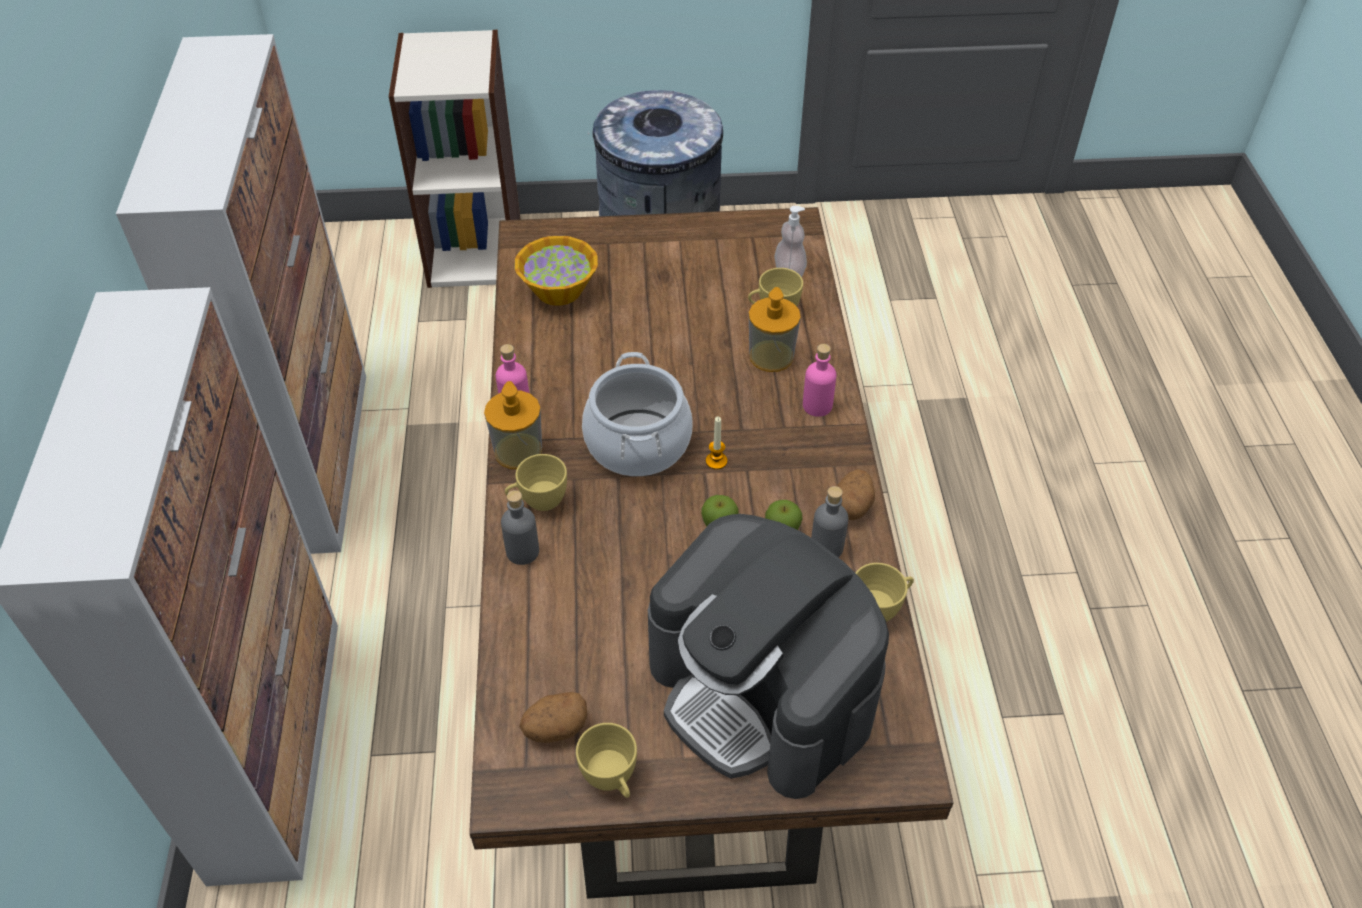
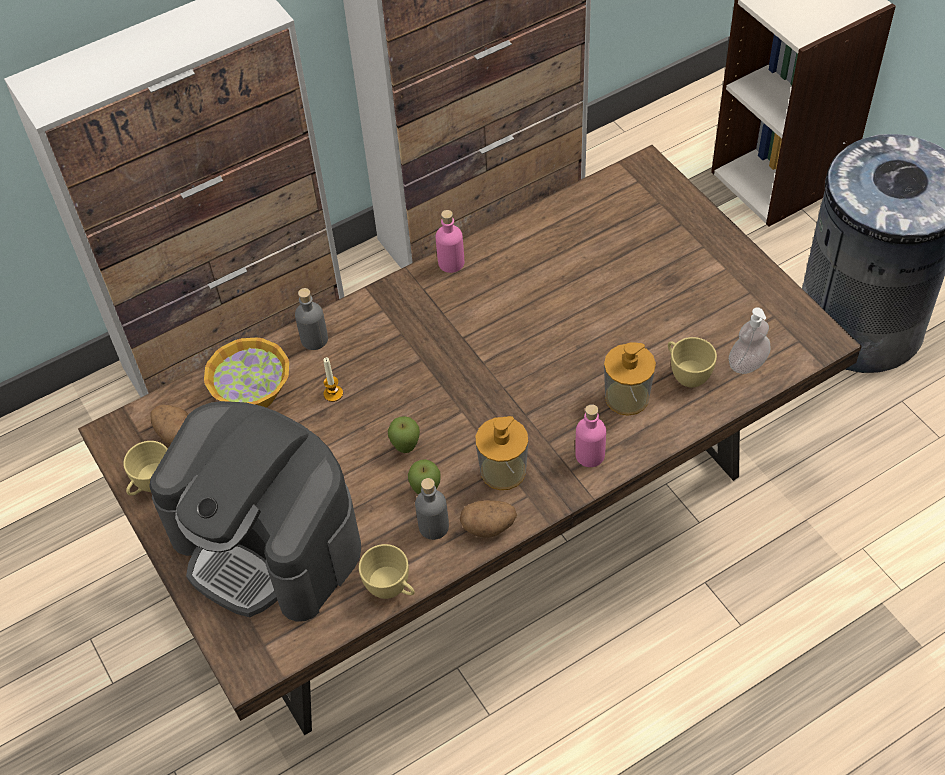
camera: 65 degrees right, 5 degrees up
soap dispenser [484,381,542,469] -> soap dispenser moved to [475,416,528,490]
yellow cup [505,454,567,511] -> none
bowl [515,236,598,306] -> bowl moved to [204,338,289,408]
cooking pot [582,352,692,476] -> none
coffee machine [648,514,889,799] -> coffee machine turned 75 degrees counterclockwise [149,401,361,622]
candle [706,417,727,469] -> candle moved to [323,357,343,402]

